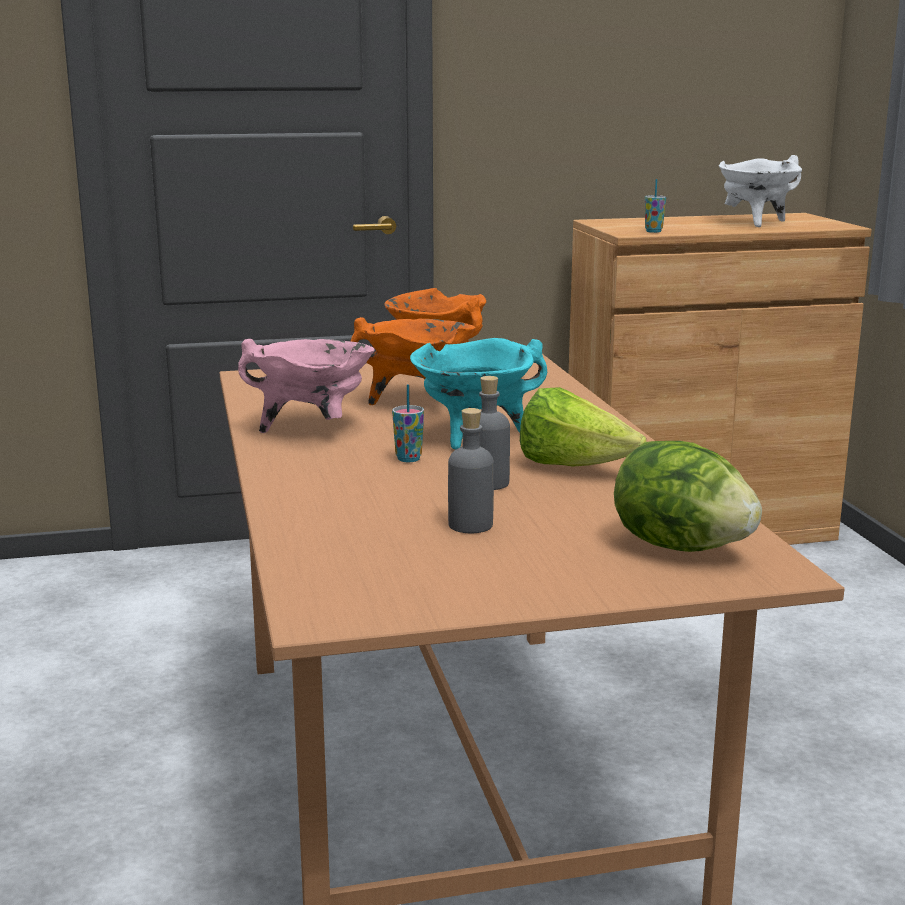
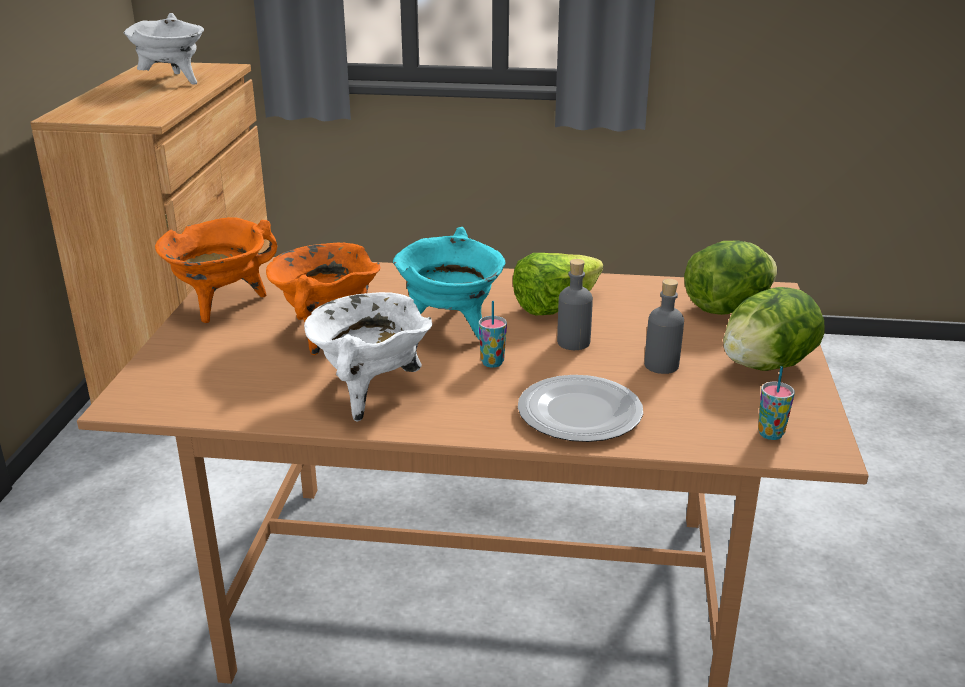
camera: 70 degrees left, 10 degrees up
pink cooking pot [238,339,375,433] -> white cooking pot [304,292,432,422]
cup [645,179,666,233] -> cup moved to [758,366,795,440]
none -> plate [518,375,643,442]
none -> lettuce [723,287,824,371]

